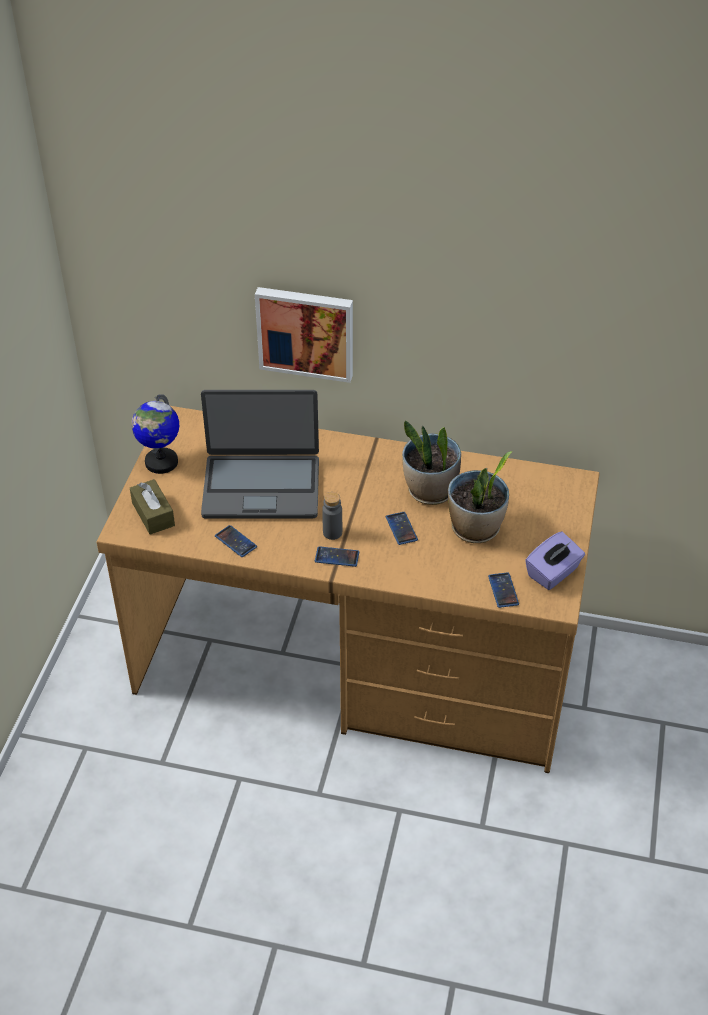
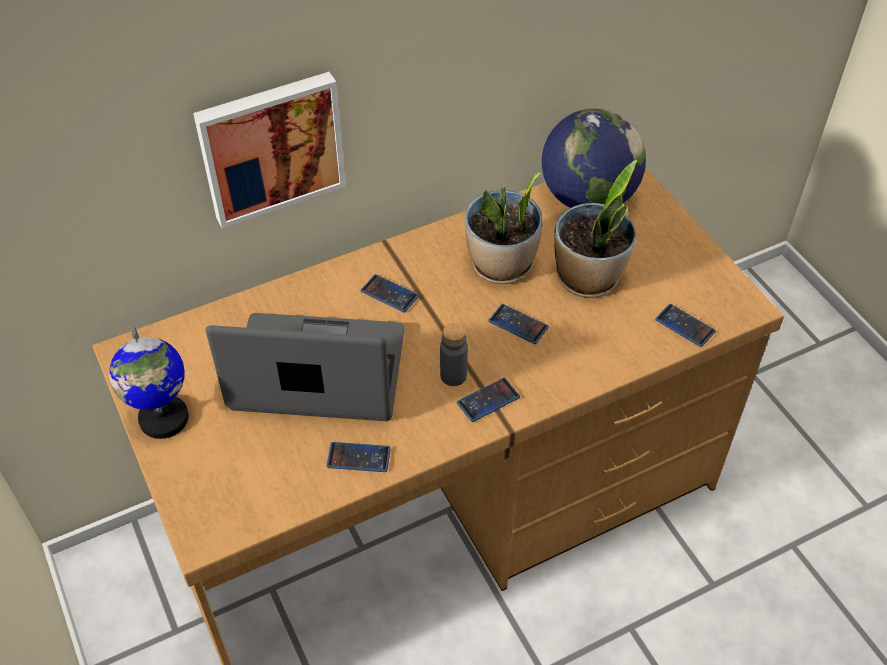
camera: 40 degrees left, 5 degrees up
brown tissue box [130,479,175,535] -> none
laptop [201,390,319,519] -> laptop turned 135 degrees counterclockwise [206,313,404,421]
purple tissue box [525,532,585,590] -> none
none -> phone [360,274,419,312]
none -> globe [542,108,646,208]

